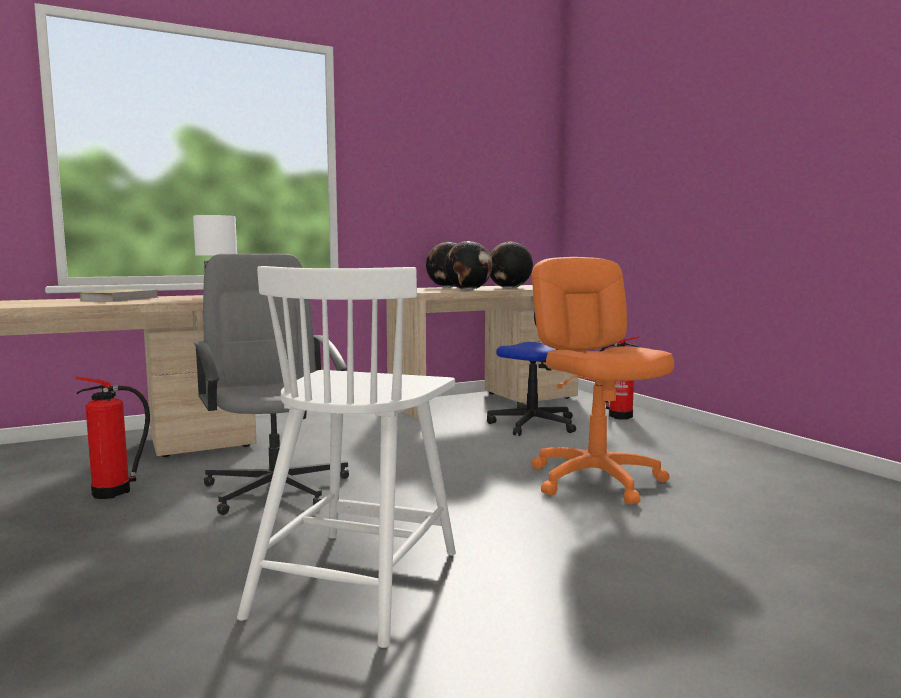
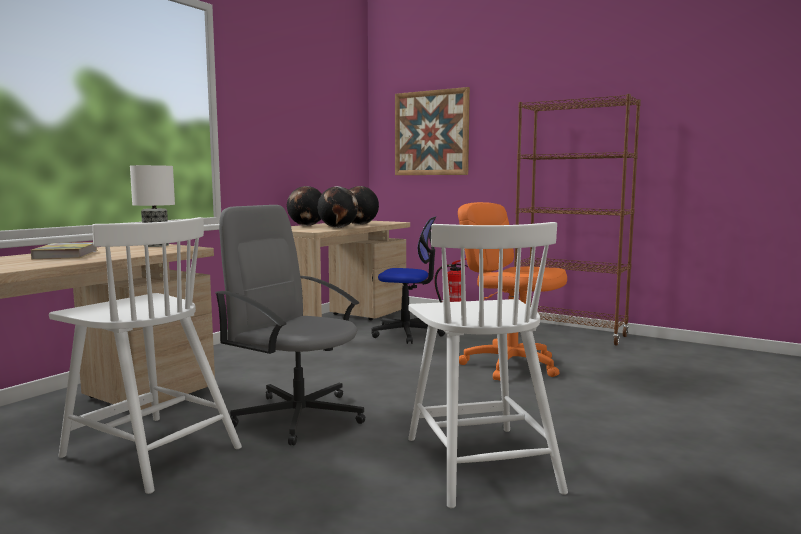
camera: 30 degrees left, 0 degrees up
fire extinguisher [75,376,150,499] -> white chair [49,217,242,494]
none -> picture [395,87,470,175]
none -> brown bookcase [514,94,641,346]

